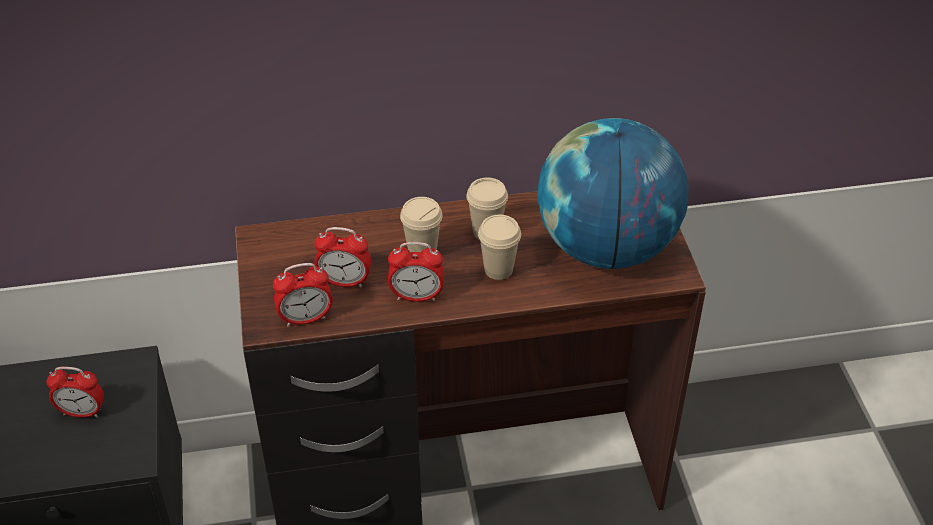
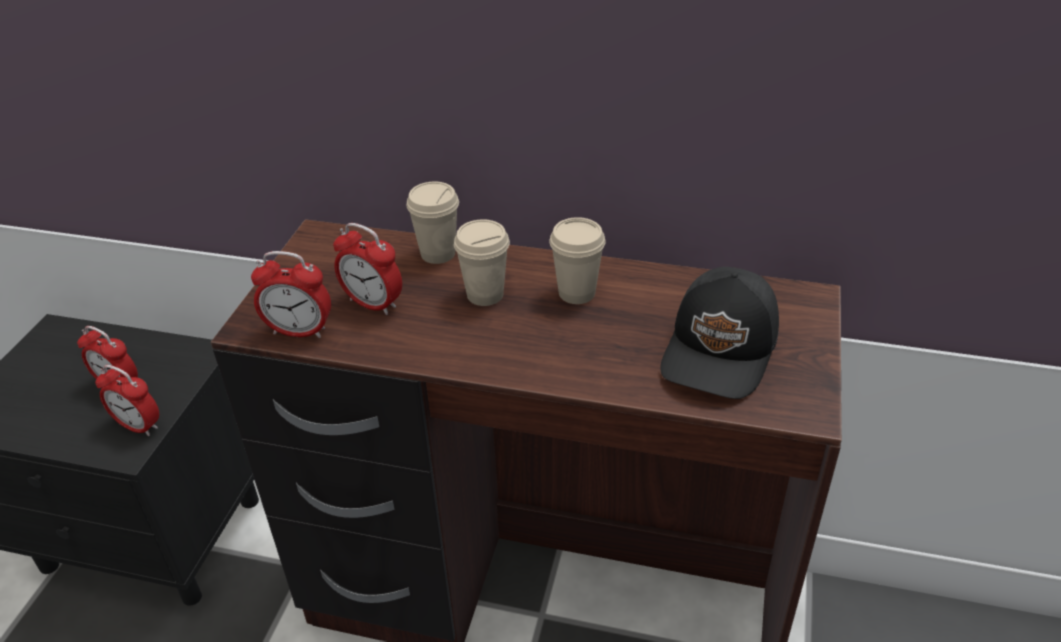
camera: 25 degrees right, 5 degrees down
alarm clock [388,242,444,302] -> alarm clock moved to [95,365,159,436]
beige cup [478,215,521,280] -> beige cup moved to [407,182,459,264]
globe [537,118,689,269] -> black cap [660,267,779,399]

